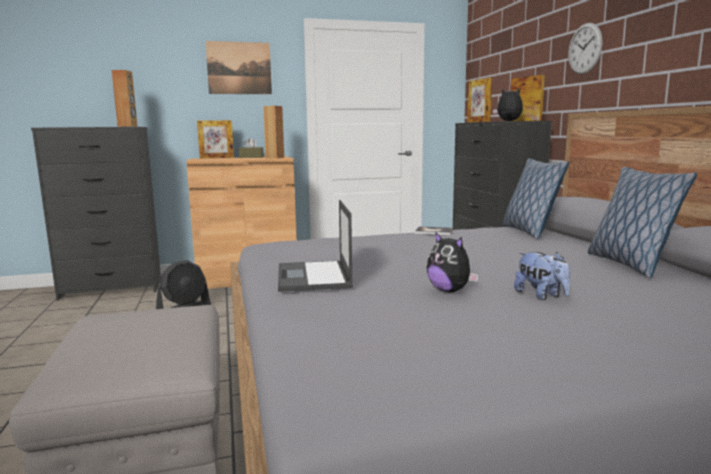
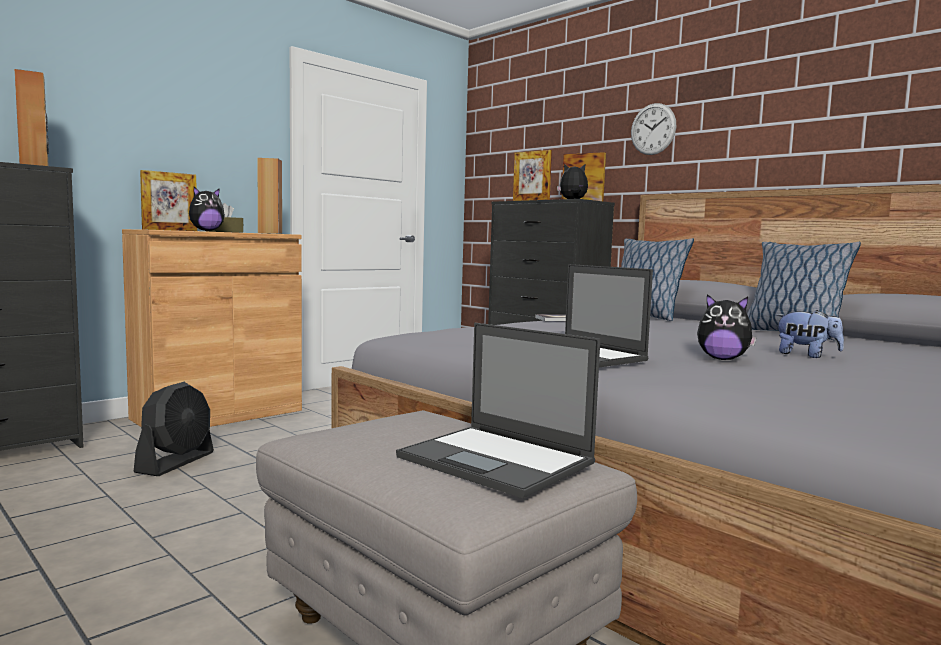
camera: 30 degrees left, 5 degrees down
picture [205,41,272,94] -> none
none -> plush toy [189,187,225,231]
none -> laptop [396,323,600,498]

